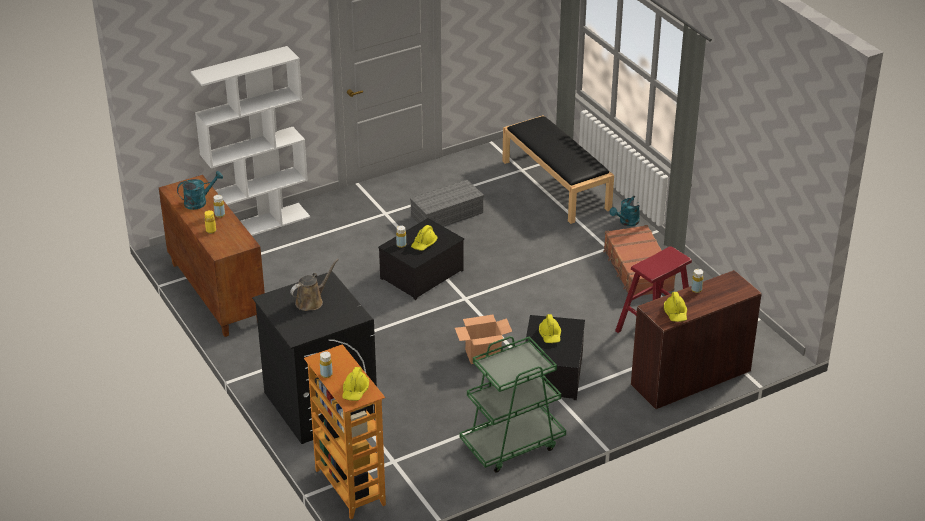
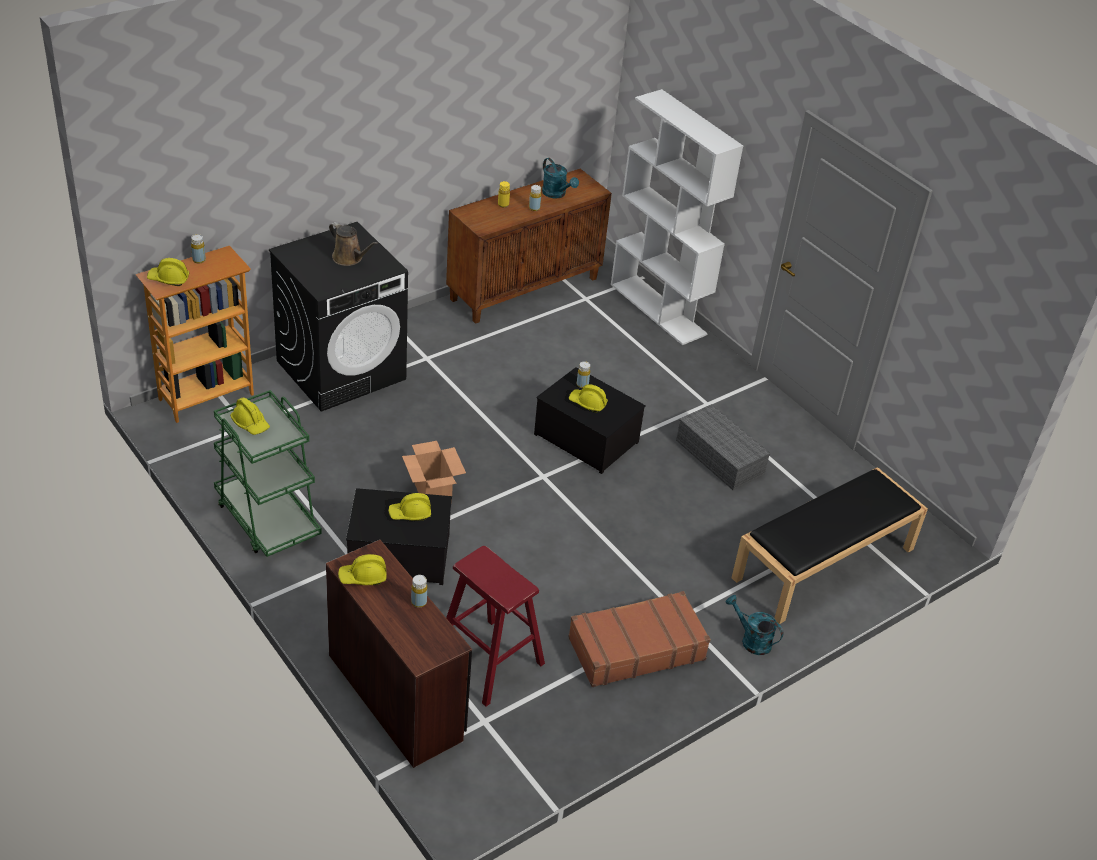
camera: 80 degrees right, 5 degrees up
none -> yellow hard hat [230,397,270,435]

